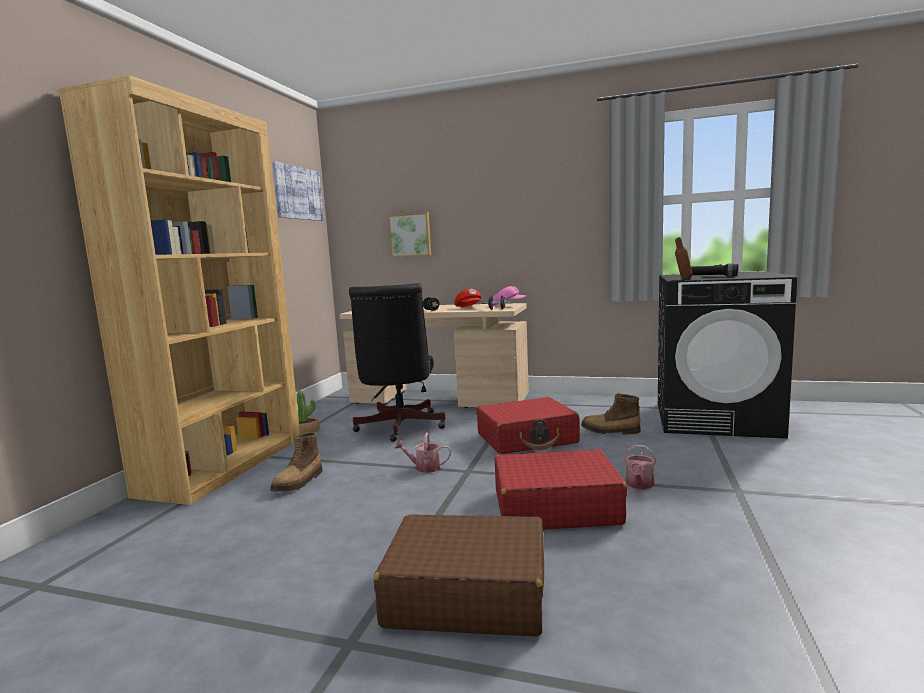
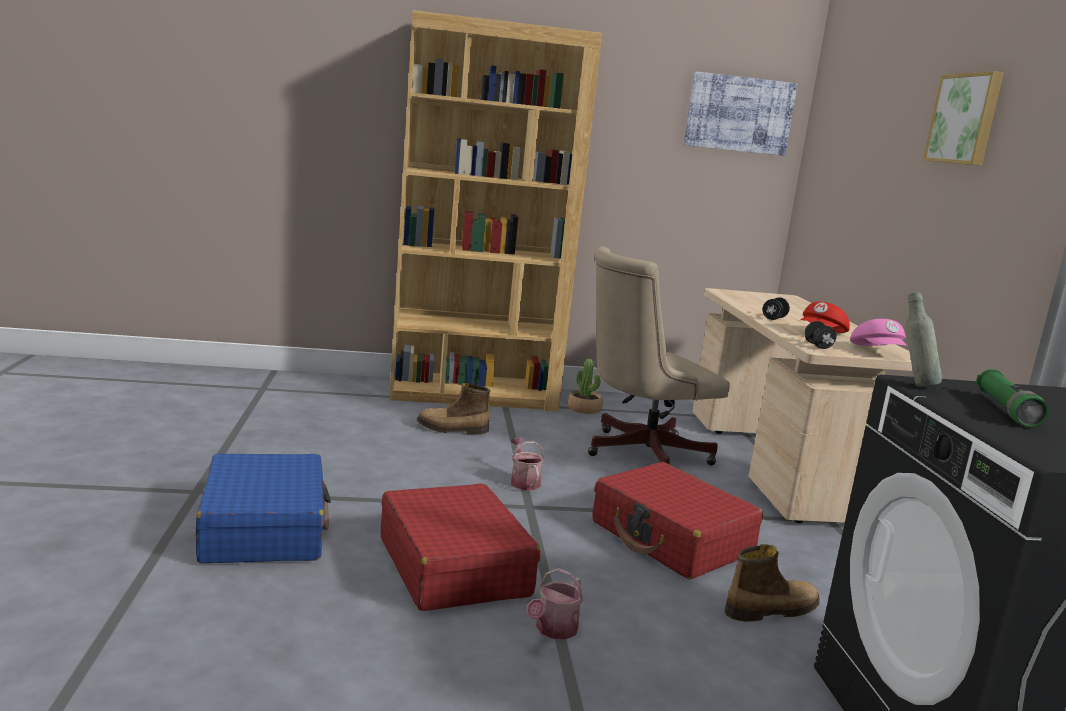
camera: 65 degrees right, 5 degrees up
black office chair [349,283,445,441] -> beige office chair [588,246,730,465]
brown suitcase [374,514,544,636] -> blue suitcase [196,454,331,563]
picture [388,212,431,257] -> picture moved to [923,71,1004,166]
boot [581,394,641,434] -> boot turned 75 degrees clockwise [724,544,820,622]
watering can [624,445,656,489] -> watering can turned 60 degrees counterclockwise [527,568,583,639]
brown bottle [675,237,693,279] -> grey bottle [905,292,942,387]
black flashlight [691,263,738,277] -> green flashlight [976,369,1049,427]

